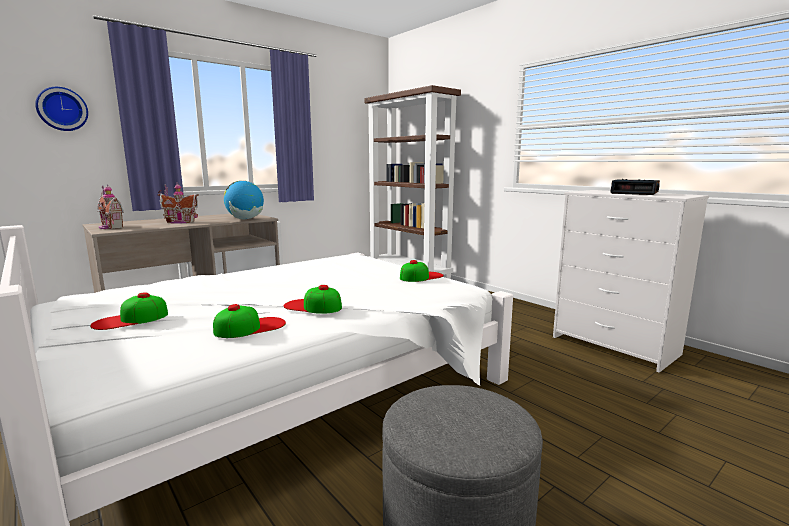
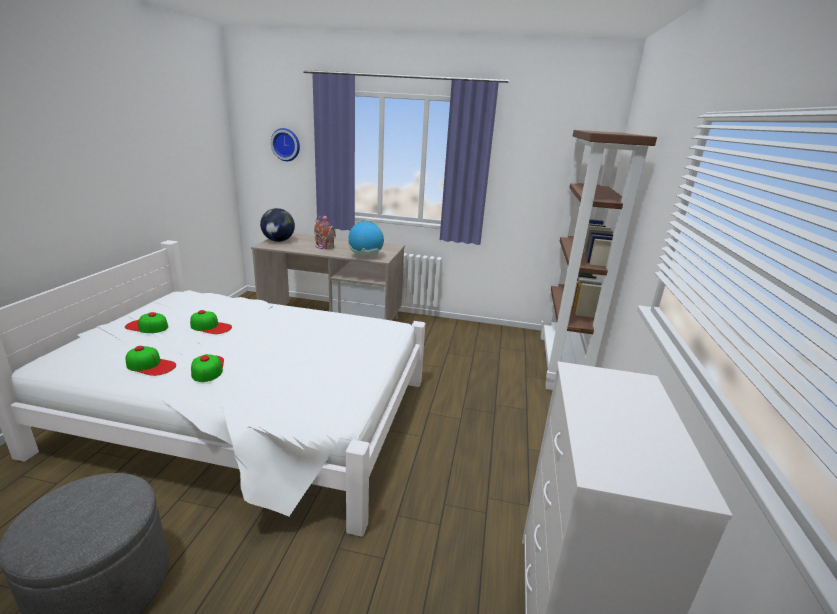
camera: 50 degrees right, 10 degrees up
toy house [98,184,124,229] -> globe [260,208,295,242]
cap [400,260,444,282] -> cap moved to [190,310,232,334]
alarm clock [610,179,660,195] -> none

